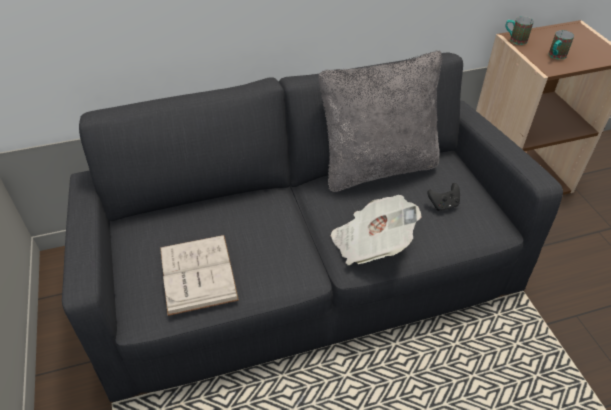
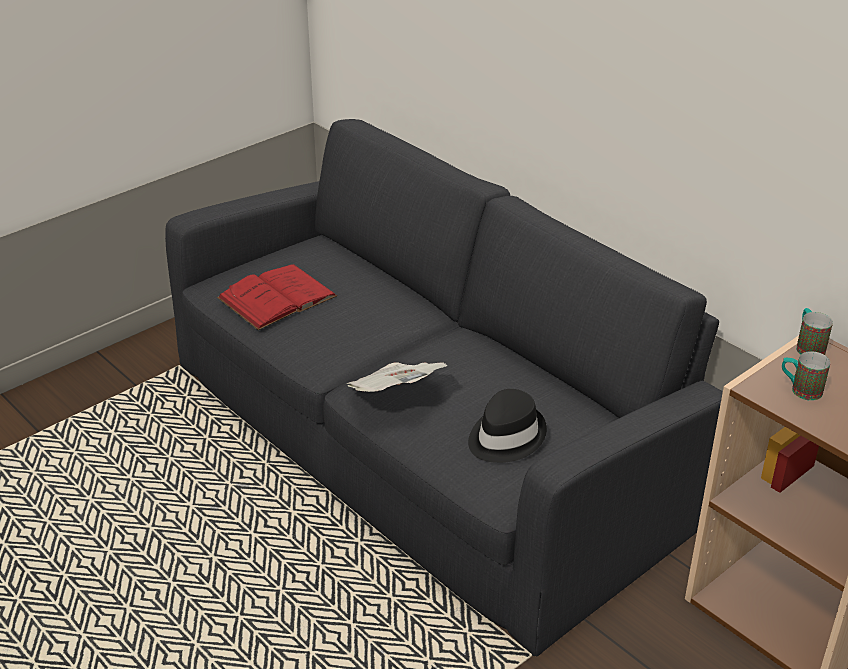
camera: 65 degrees right, 10 degrees down
white book [160,235,239,316] -> red book [217,264,337,330]
grey pillow [318,50,443,192] -> none
black game controller [427,183,460,211] -> black hat [468,389,547,463]

